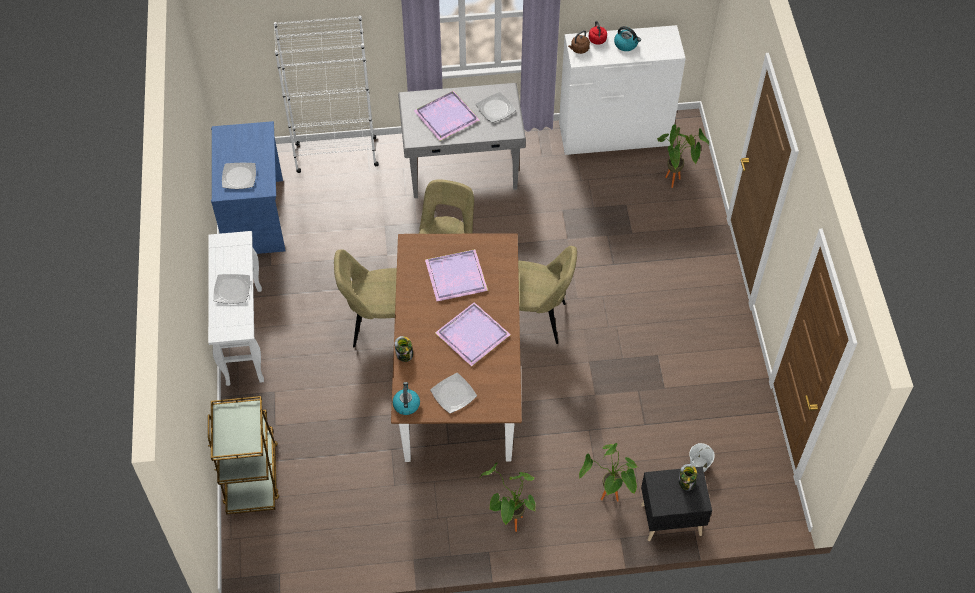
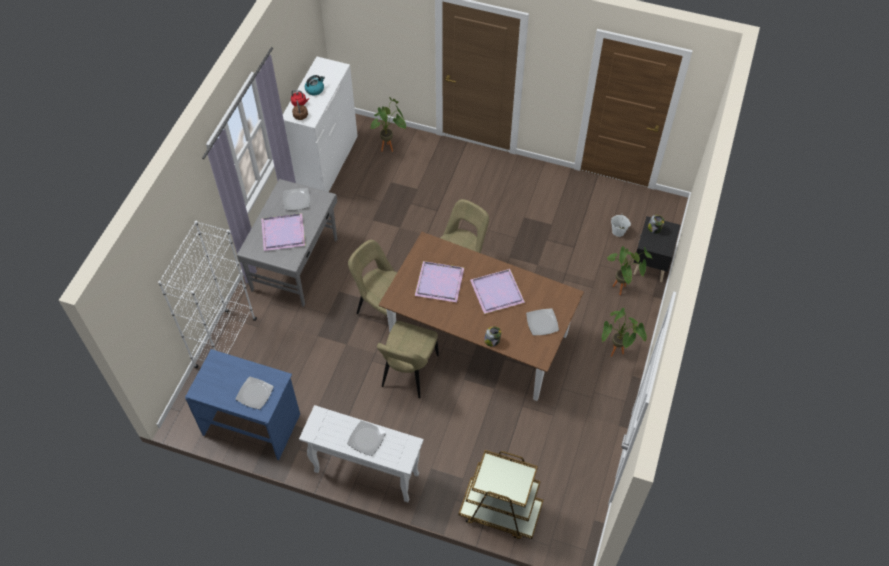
camera: 65 degrees left, 0 degrees up
kettle [392,382,420,415] -> none

